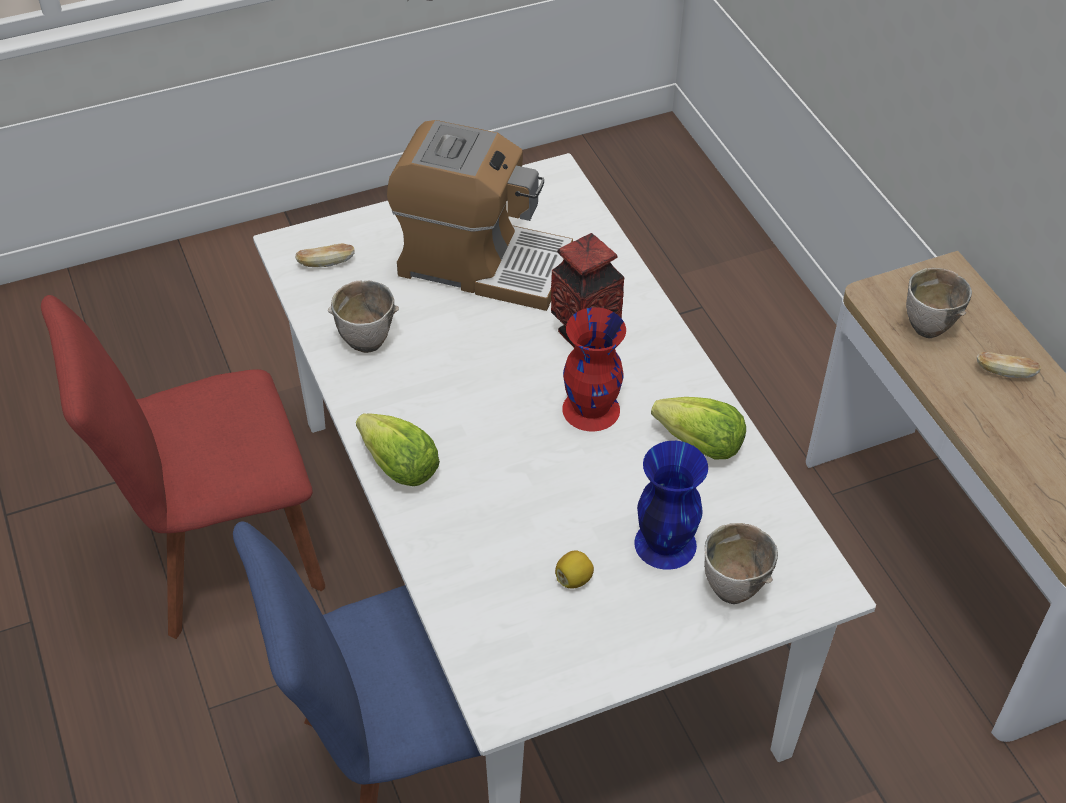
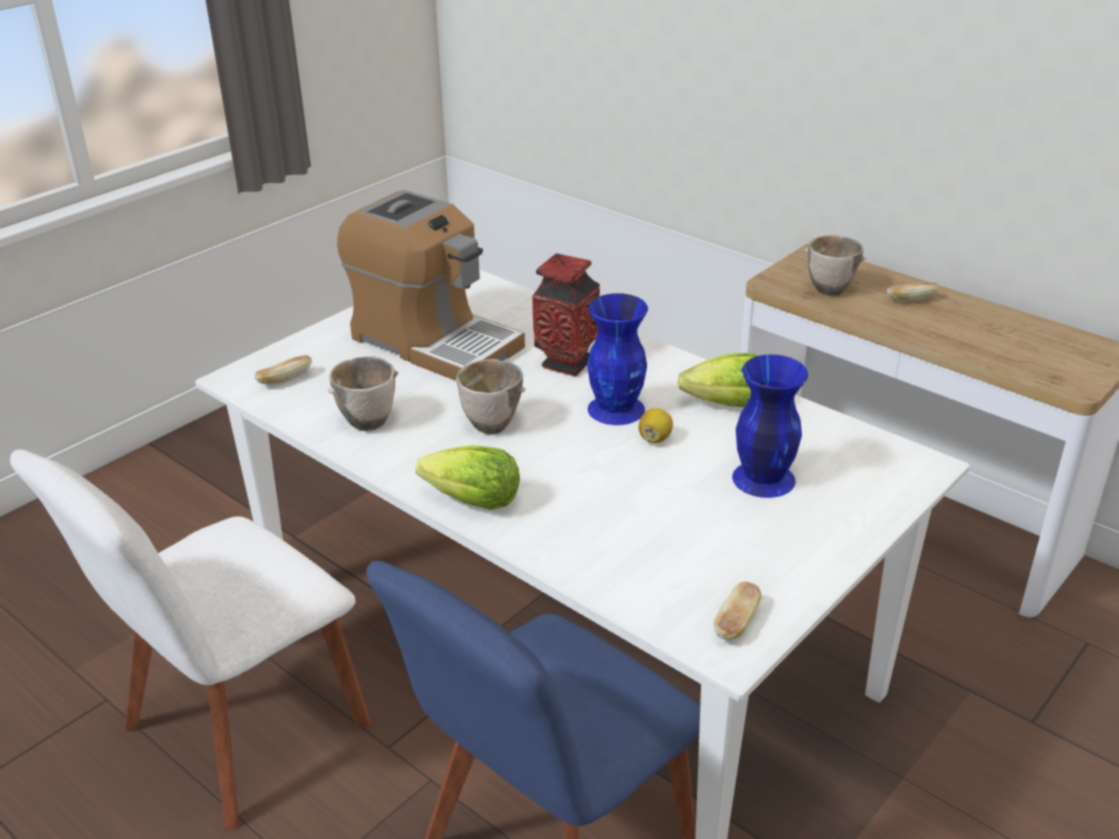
camera: 25 degrees left, 15 degrees down
red chair [41,295,325,639] -> white chair [10,449,371,830]
coffee machine [387,120,573,311] -> coffee machine turned 45 degrees clockwise [337,190,525,380]
lemon [555,550,594,588] -> lemon moved to [639,408,673,443]
red vase [562,307,626,431] -> blue vase [587,293,648,425]
bowl [704,523,778,604] -> bowl moved to [455,359,525,434]
none -> bread [714,581,762,640]

